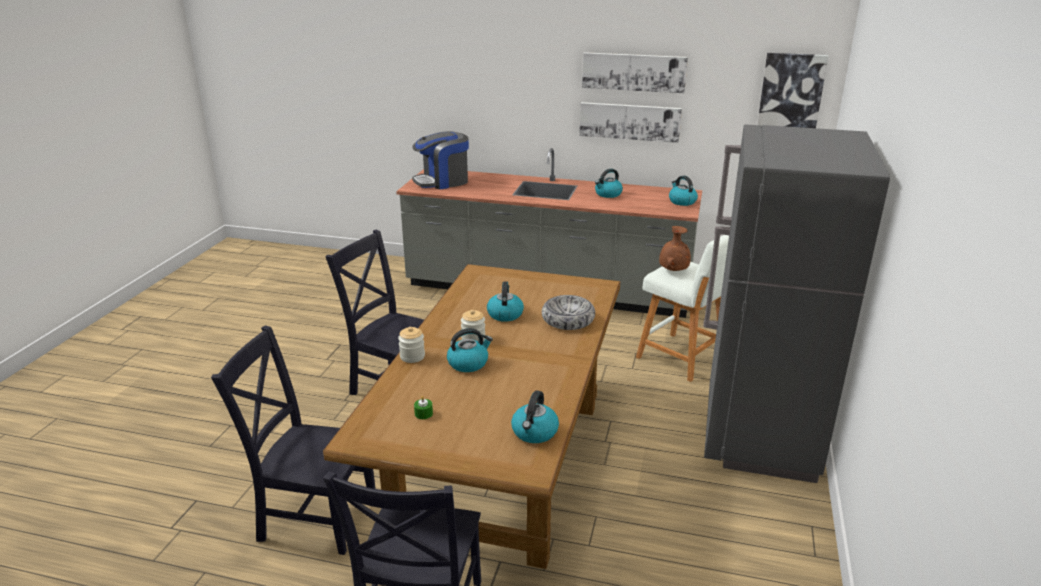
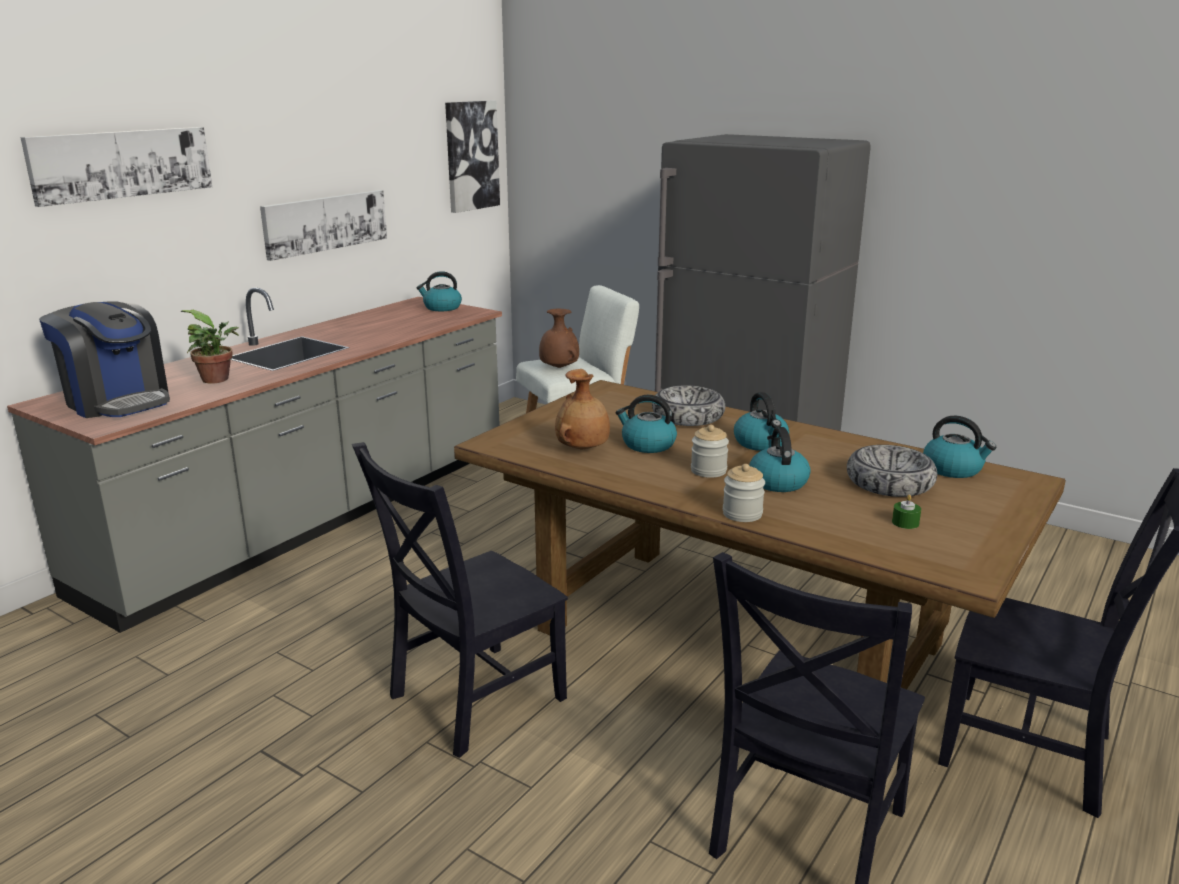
camera: 70 degrees left, 5 degrees down
coffee machine [412,131,469,189] -> coffee machine turned 45 degrees counterclockwise [39,301,170,418]
picture [582,52,688,93] -> picture moved to [20,127,212,207]
kettle [595,169,623,198] -> kettle moved to [734,392,789,451]
none -> potted plant [181,310,239,384]
none -> brown vase [555,369,610,450]
none -> bowl [847,445,937,497]

